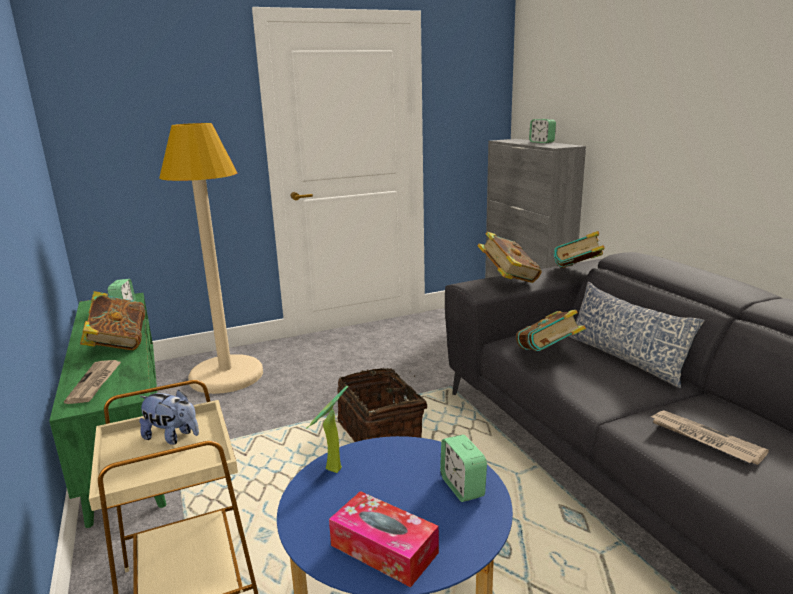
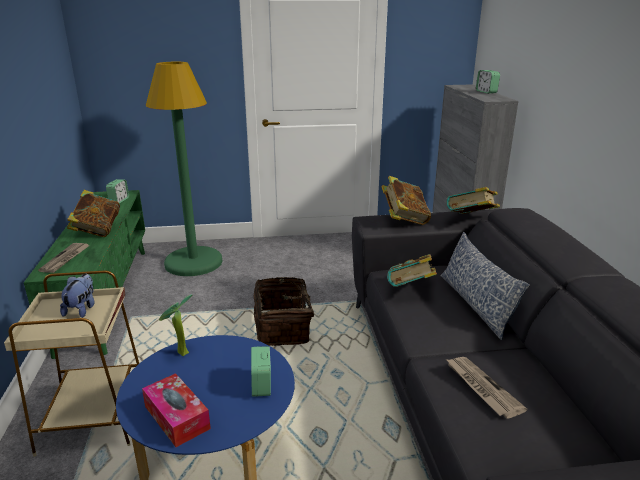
camera: 15 degrees right, 5 degrees up
plush toy [139,389,199,445] -> plush toy turned 120 degrees counterclockwise [60,274,94,318]
beige floor lamp [159,123,263,394] -> green floor lamp [146,62,223,276]

